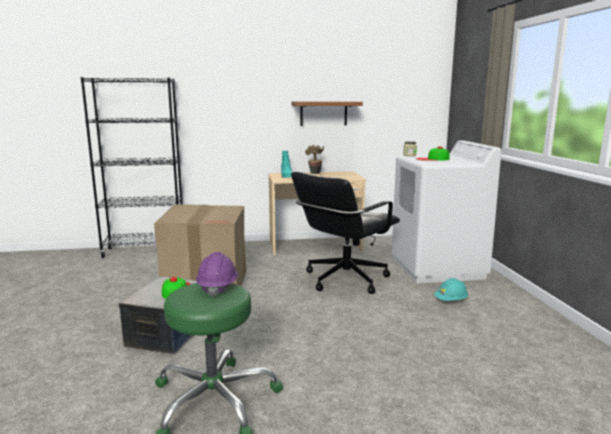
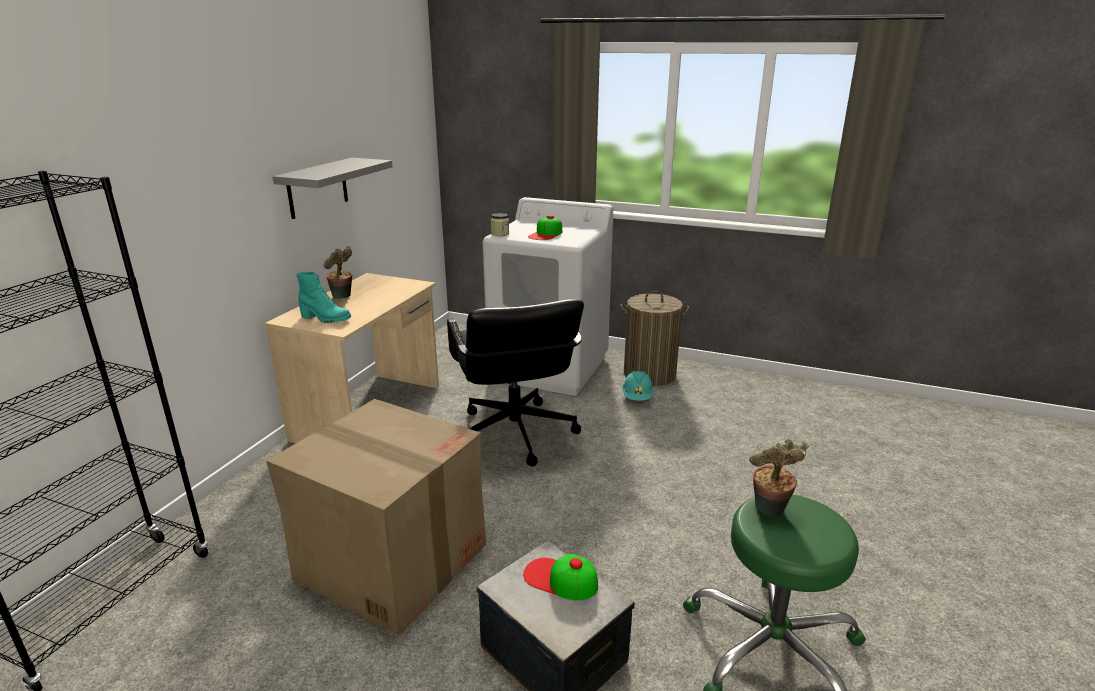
camera: 60 degrees left, 10 degrees up
purple hard hat [196,252,238,297] -> potted plant [749,439,809,517]
brown shelf [291,101,363,126] -> grey shelf [273,158,393,219]
none -> laundry basket [620,291,689,386]

